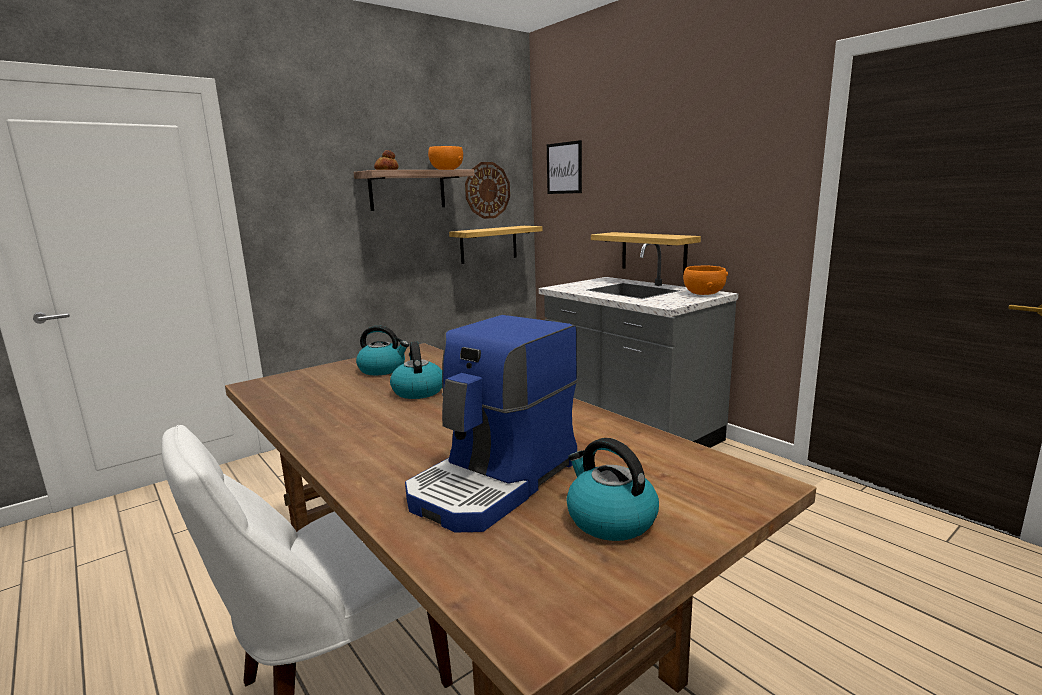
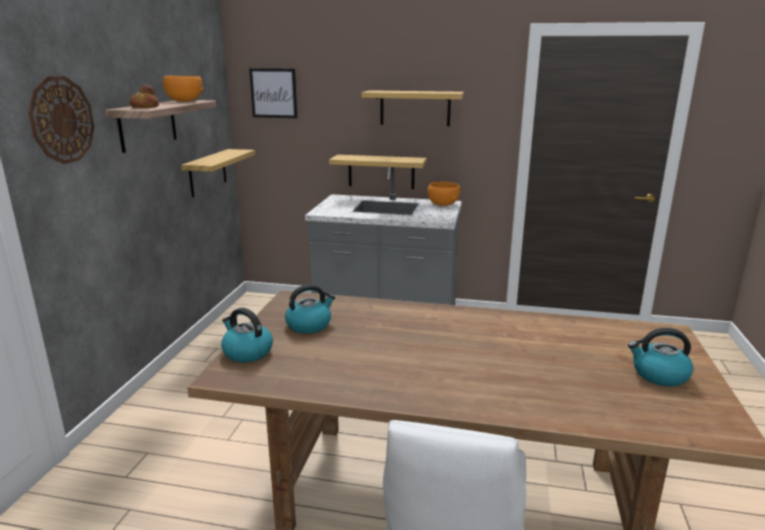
camera: 40 degrees left, 5 degrees up
kettle [390,341,442,399] -> kettle moved to [221,308,273,362]
coffee machine [405,315,578,533] -> none
wall clock [465,162,510,219] -> wall clock moved to [28,76,94,164]
none -> shelf [361,90,464,126]

